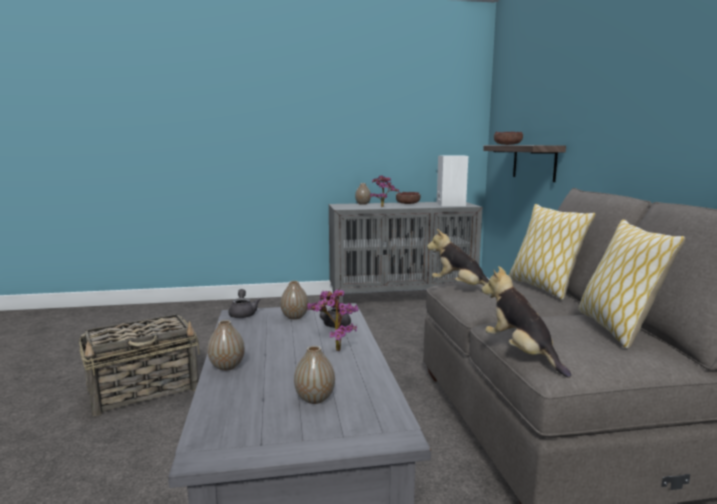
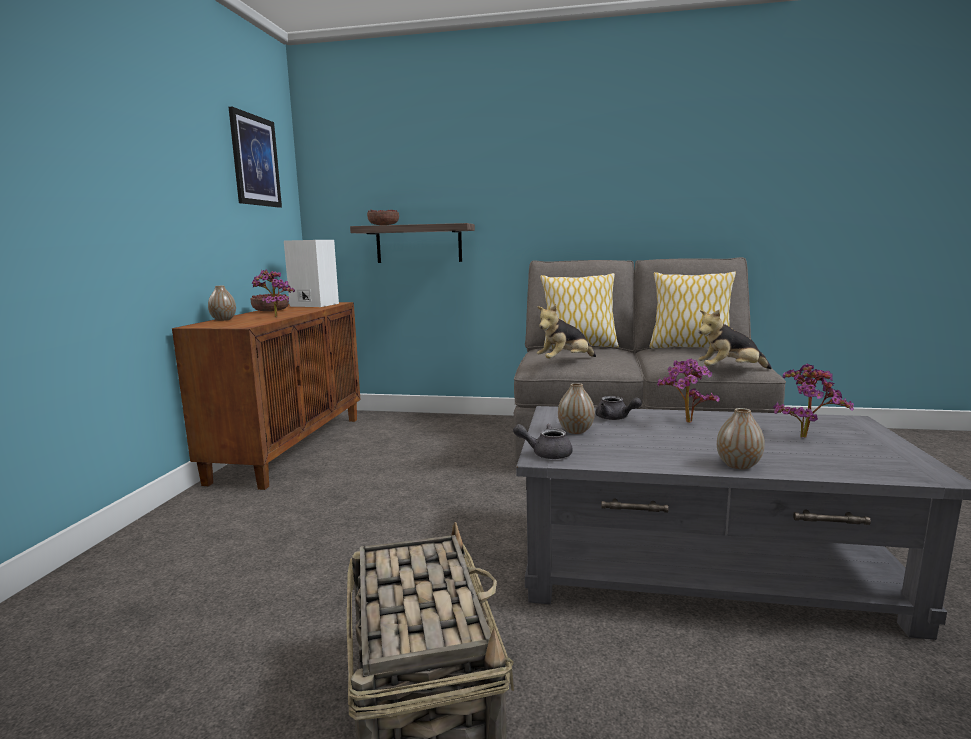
camera: 70 degrees left, 0 degrees up
vase [294,346,335,404] -> potted plant [773,364,854,438]
grey cabinet [329,202,483,303] -> brown cabinet [172,302,360,490]
none -> picture [229,107,282,207]

